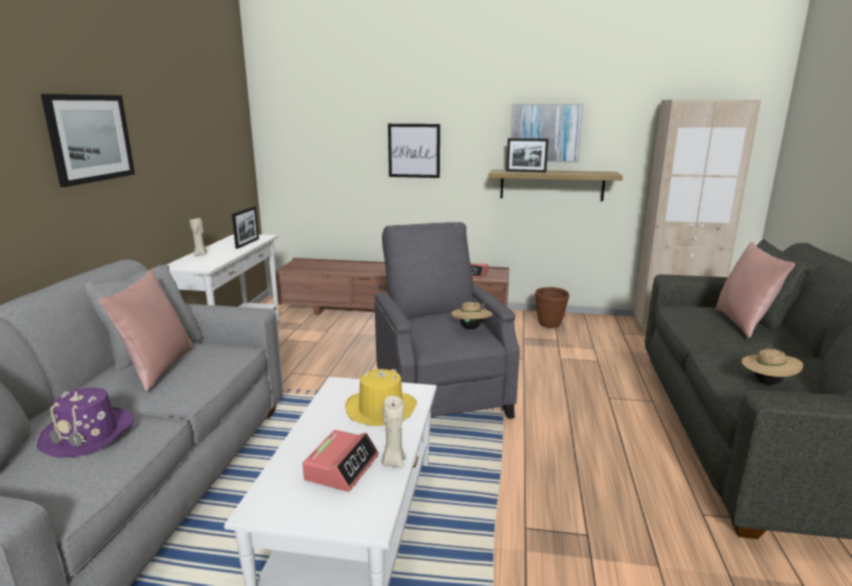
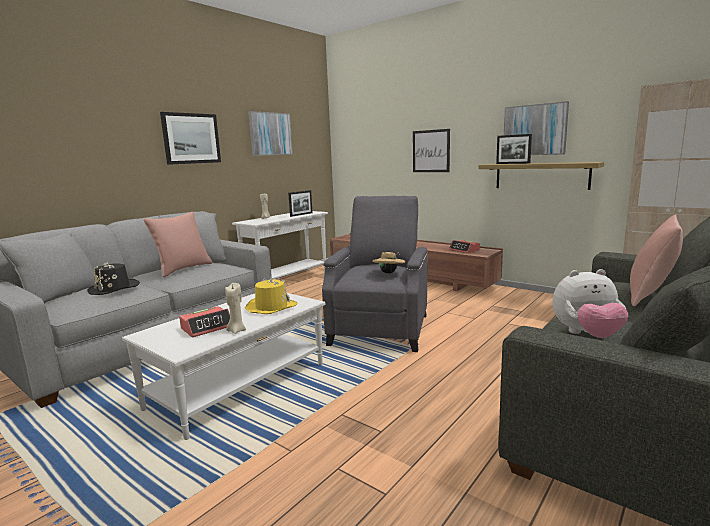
camera: 30 degrees right, 5 degrees down
purple hat [37,388,134,458] -> black hat [87,262,140,295]
brown planter [535,287,569,328] -> none
beige hat [741,345,803,385] -> plush toy [553,269,628,338]
none -> picture [248,111,293,156]

